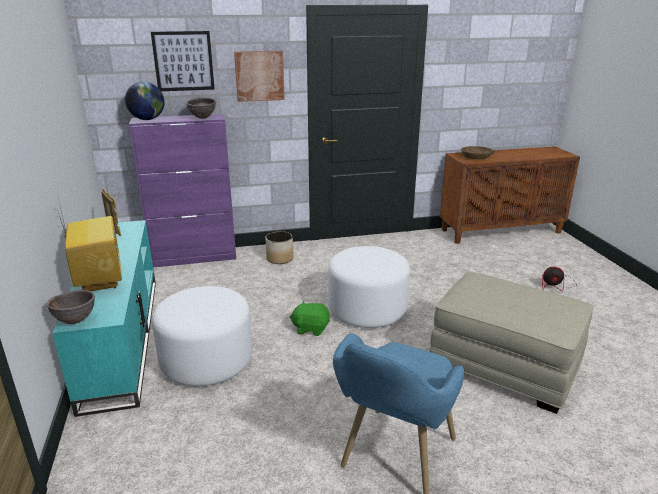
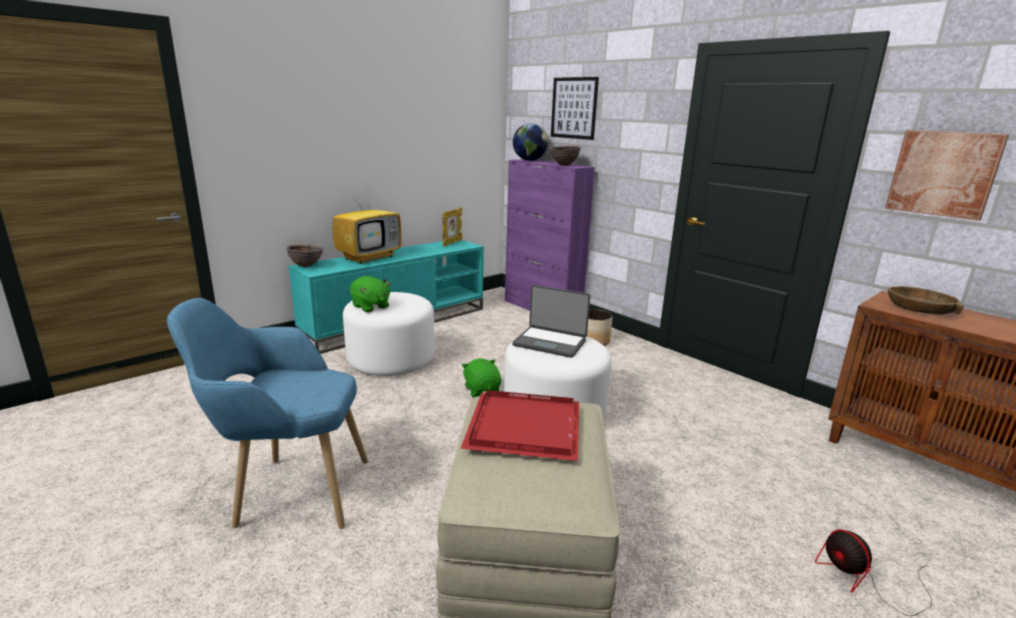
camera: 60 degrees right, 5 degrees down
picture [234,51,285,102] -> picture moved to [885,130,1009,221]
none -> green plush toy [350,276,391,312]
none -> red tray [460,390,579,461]
none -> laptop [512,285,591,358]

